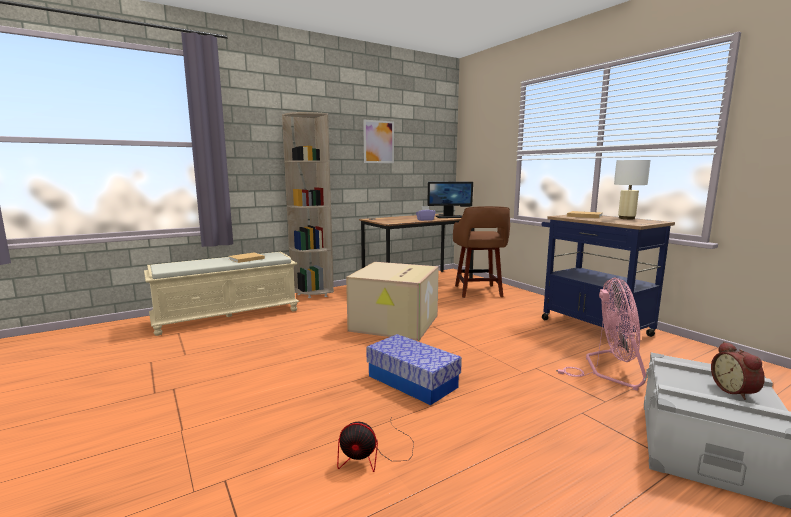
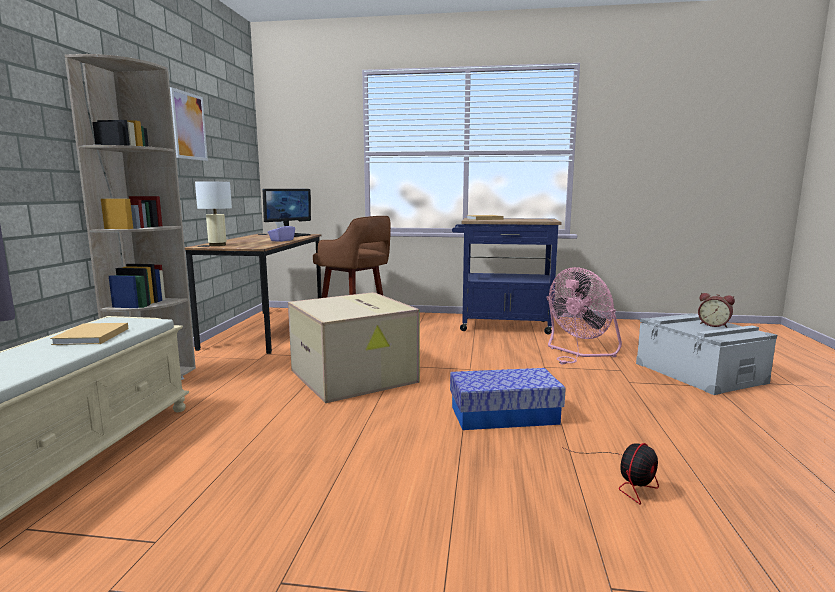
camera: 50 degrees left, 0 degrees up
white table lamp [614,160,650,219] -> white table lamp moved to [195,181,232,246]

